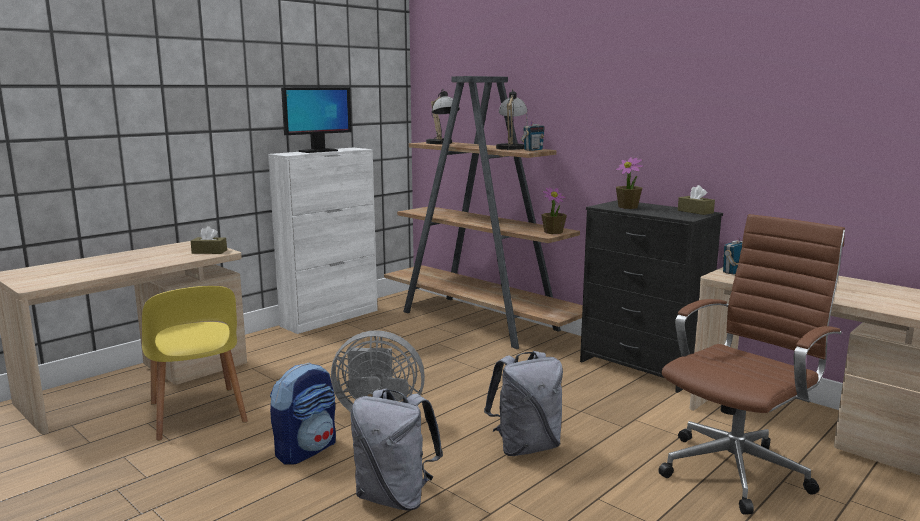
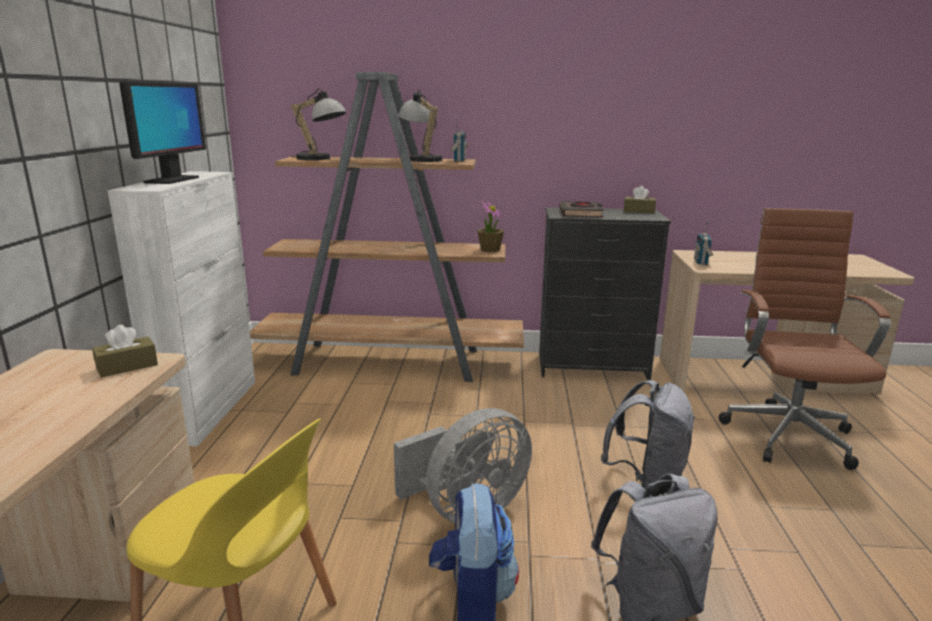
camera: 40 degrees left, 5 degrees up
potted plant [616,157,643,209] -> black book [560,201,604,217]

